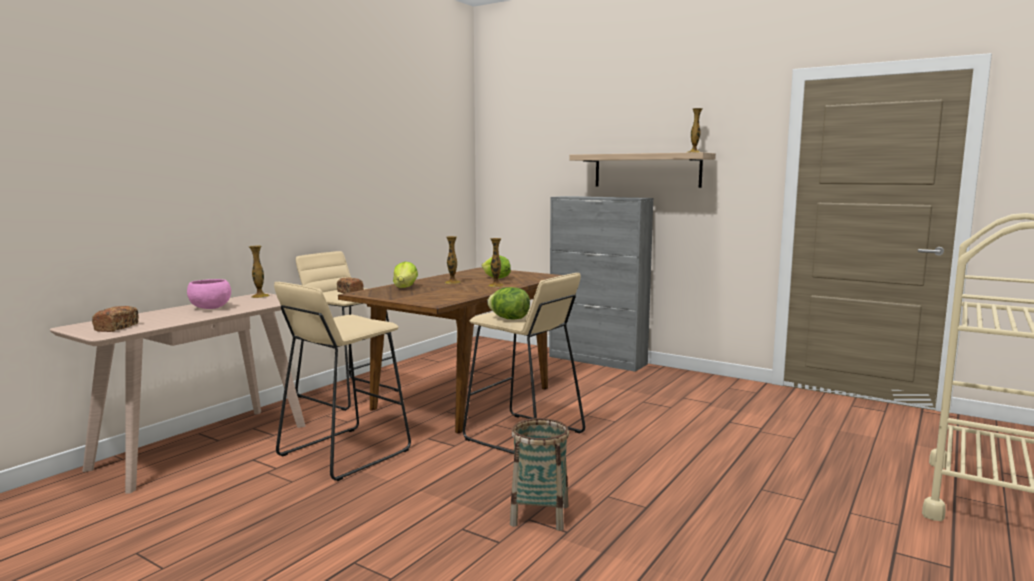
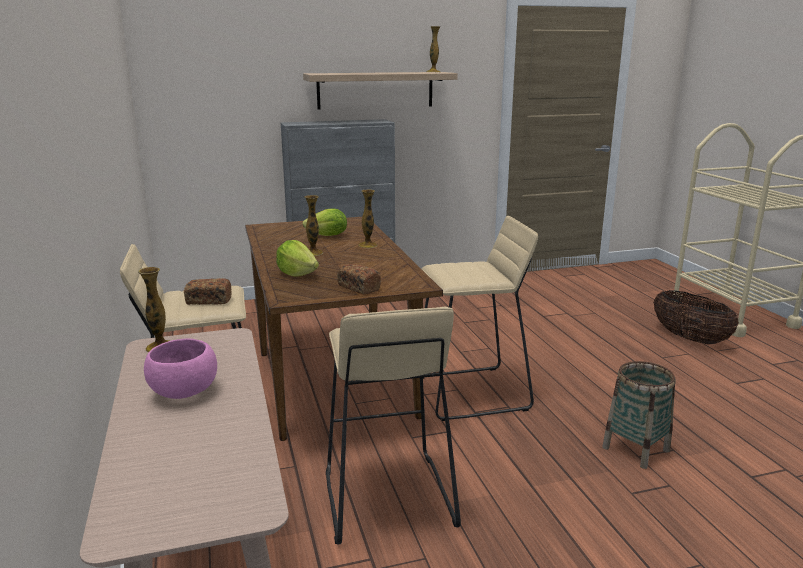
camera: 50 degrees left, 10 degrees up
bread [92,306,139,332] -> bread moved to [337,264,381,294]
lettuce [487,287,530,319] -> none
none -> basket [653,290,739,344]

